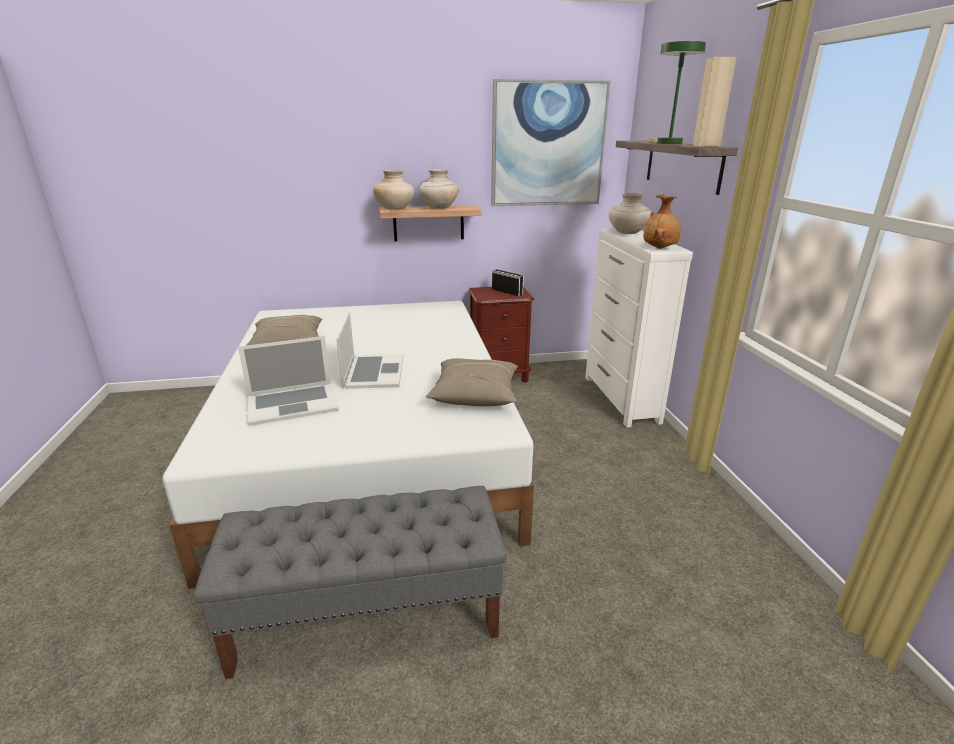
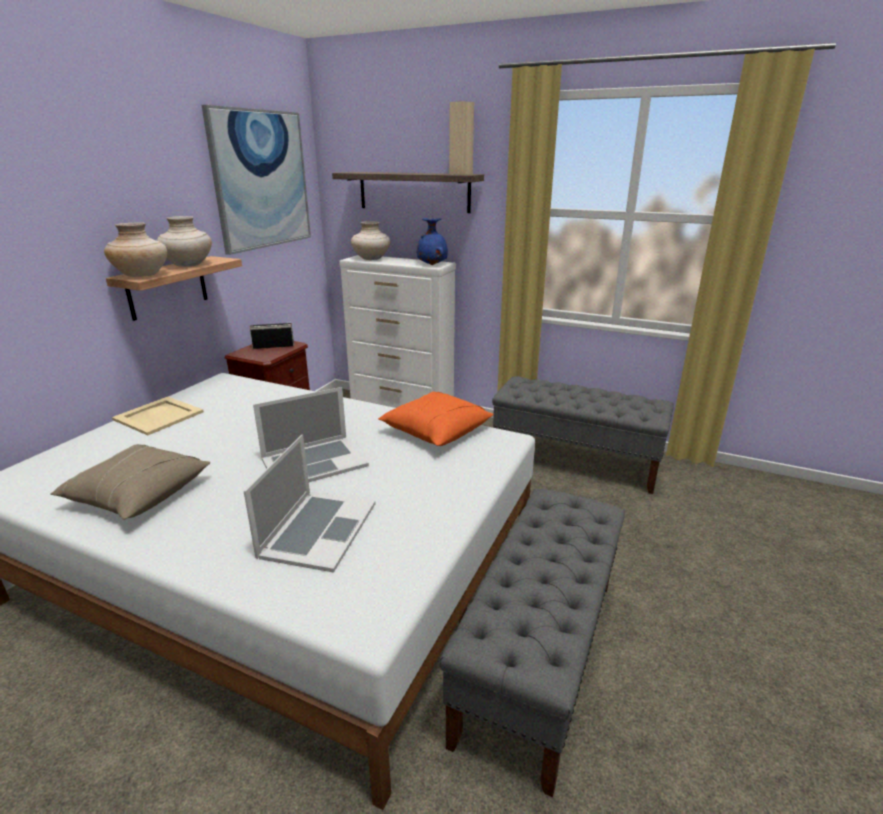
camera: 55 degrees left, 0 degrees up
laptop [337,312,403,389] -> laptop turned 120 degrees clockwise [253,387,369,482]
beige pillow [426,358,518,406] -> orange pillow [378,392,494,446]
brown vase [643,194,681,249] -> blue vase [417,218,448,265]
green table lamp [649,41,706,144] -> none
none -> beige tray [112,397,204,435]
none -> grey bench [492,376,674,494]

